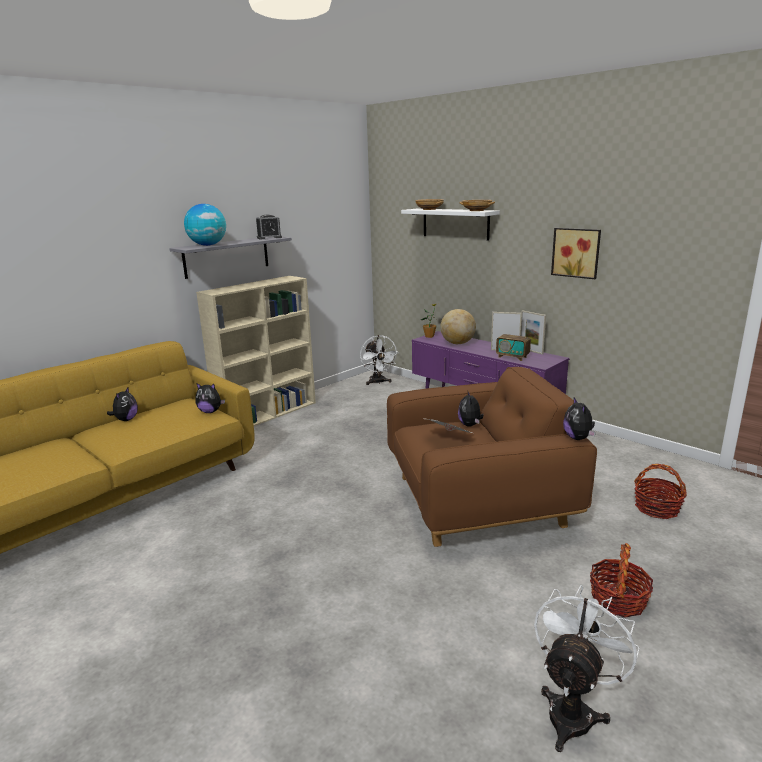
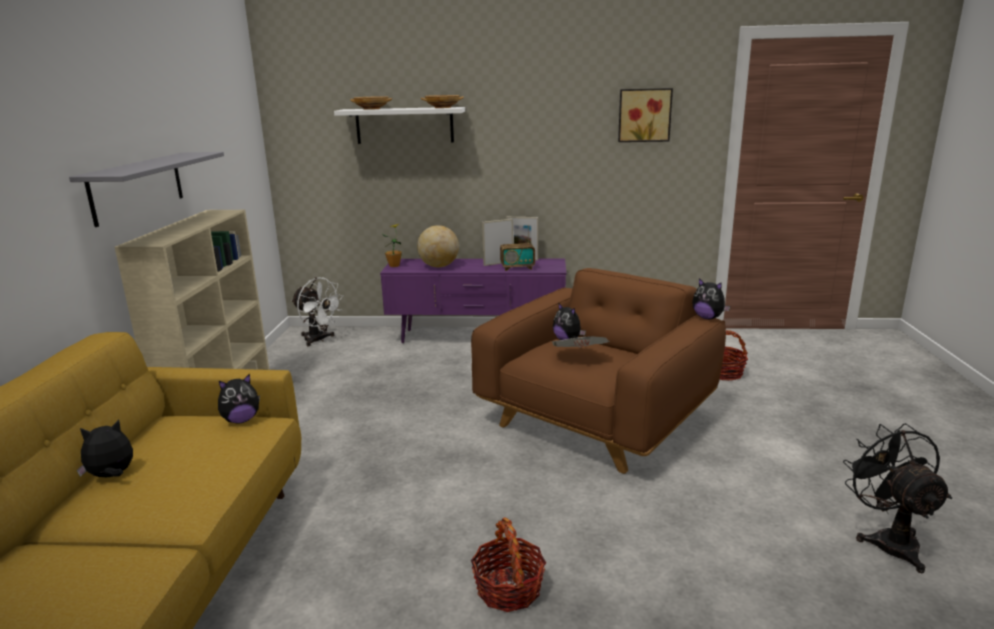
camera: 40 degrees left, 0 degrees up
plush toy [107,386,138,421] -> plush toy turned 90 degrees counterclockwise [76,420,133,477]
globe [184,204,226,246] -> none
alarm clock [256,215,282,239] -> none
white fan [534,585,640,752] -> black fan [843,423,952,573]
picture [551,228,601,279] -> picture moved to [618,88,673,142]
basket [590,543,653,618] -> basket moved to [471,517,546,612]

